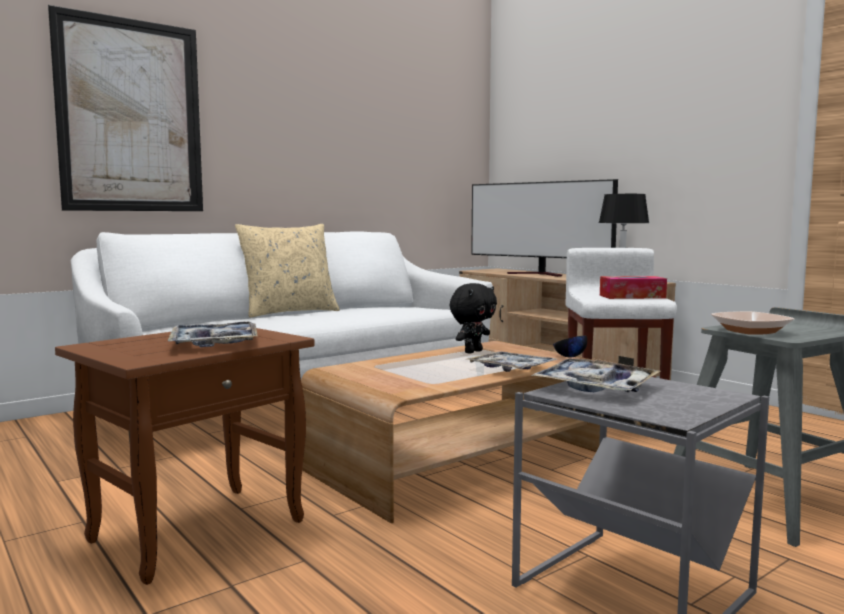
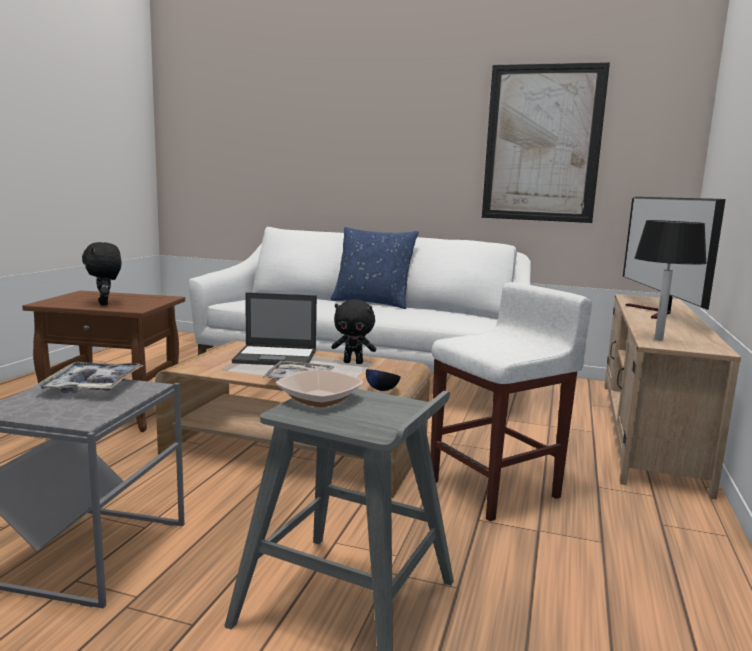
camera: 55 degrees right, 5 degrees up
picture [48,5,203,211] -> picture moved to [482,62,610,223]
tray [167,322,258,347] -> black plush toy [82,242,122,305]
beige pillow [235,224,340,318] -> blue pillow [331,227,419,309]
tissue box [600,276,667,299] -> none
none -> laptop [232,292,317,366]

